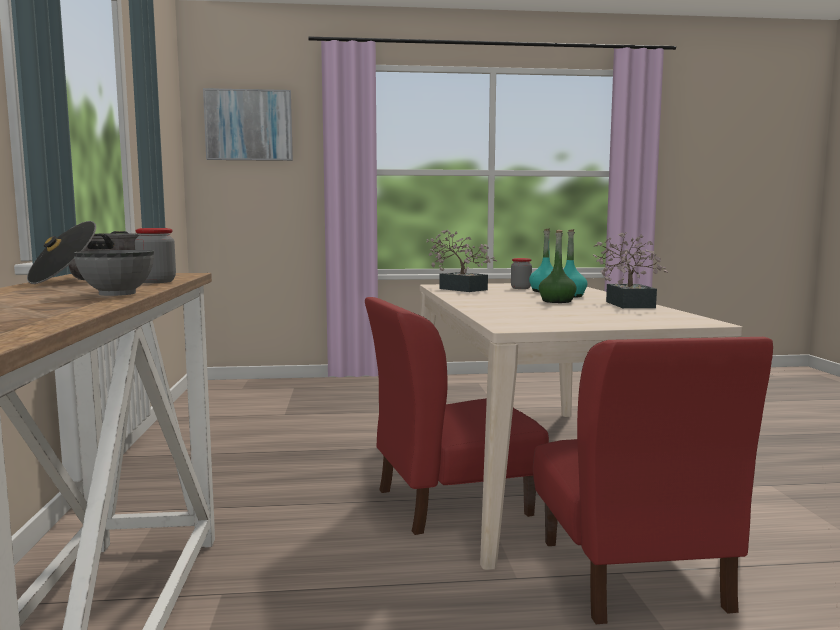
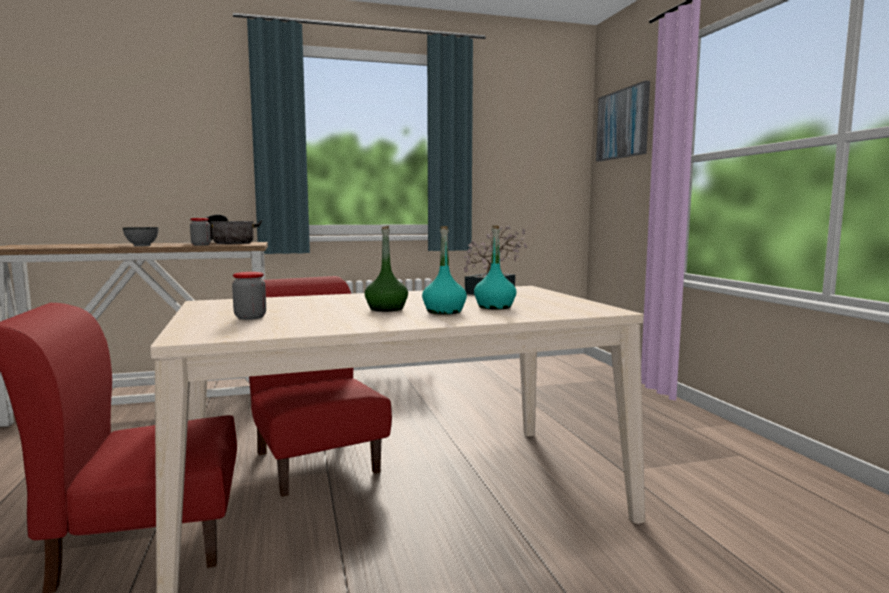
camera: 80 degrees right, 0 degrees up
jar [511,258,532,289] -> jar moved to [232,272,266,320]
potted plant [593,232,668,308] -> none

